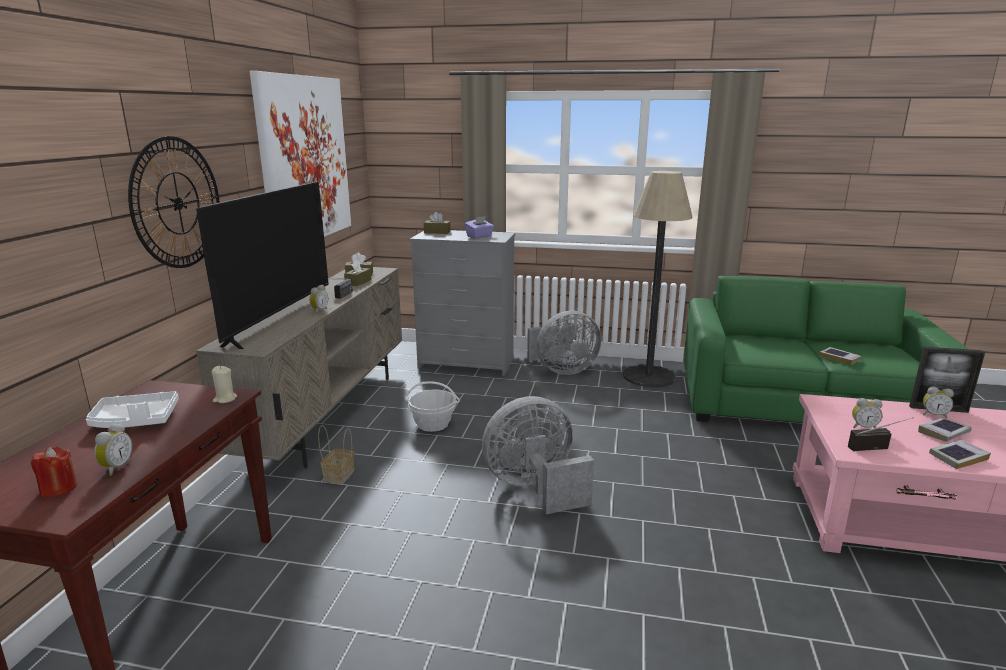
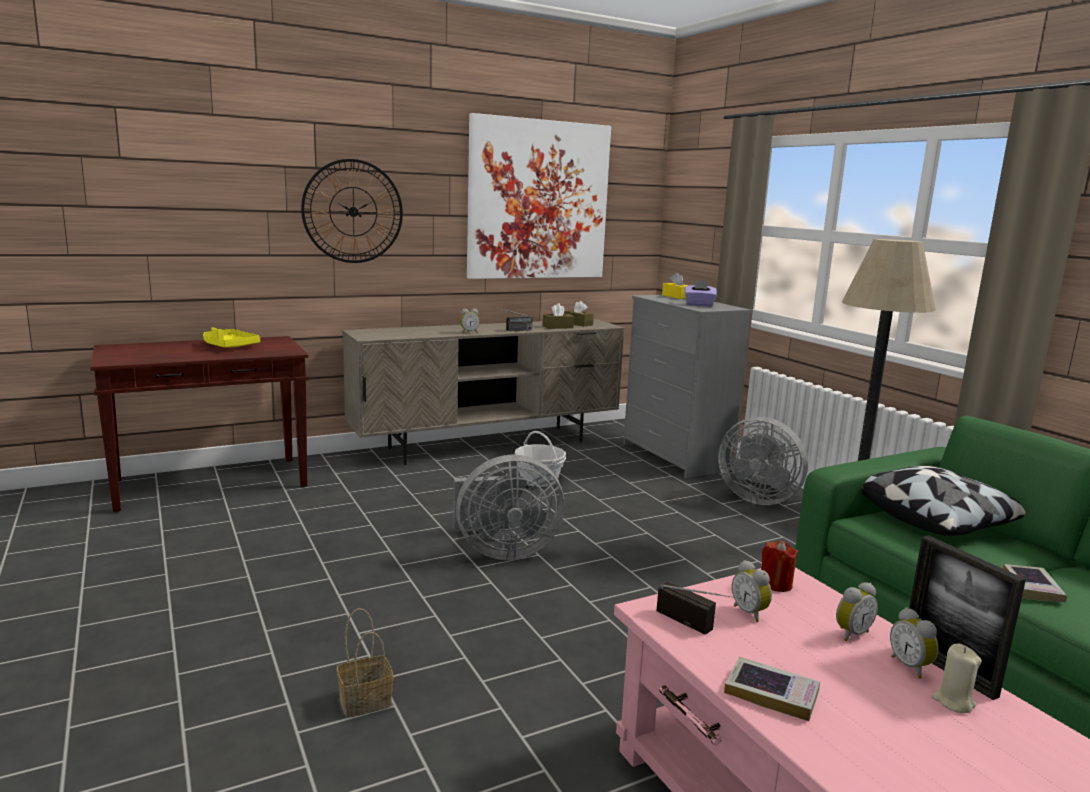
camera: 50 degrees right, 5 degrees down
red candle [31,447,78,497] -> red candle moved to [761,540,798,592]
white tray [86,391,179,428] -> yellow tray [203,327,260,347]
alarm clock [94,423,132,476] -> alarm clock moved to [836,582,878,642]
television [196,182,329,349] -> none
beige candle [212,366,237,403] -> beige candle moved to [932,644,982,713]
basket [318,425,354,484] -> basket moved to [337,608,393,718]
brown tissue box [424,212,451,234] -> yellow tissue box [662,273,689,299]
grey fan [482,396,594,514] -> grey fan turned 135 degrees clockwise [453,455,565,560]
book [918,418,972,442] -> none
none -> pillow [862,465,1026,536]

